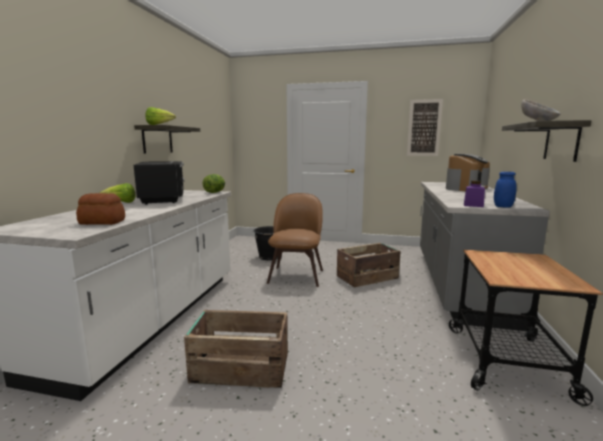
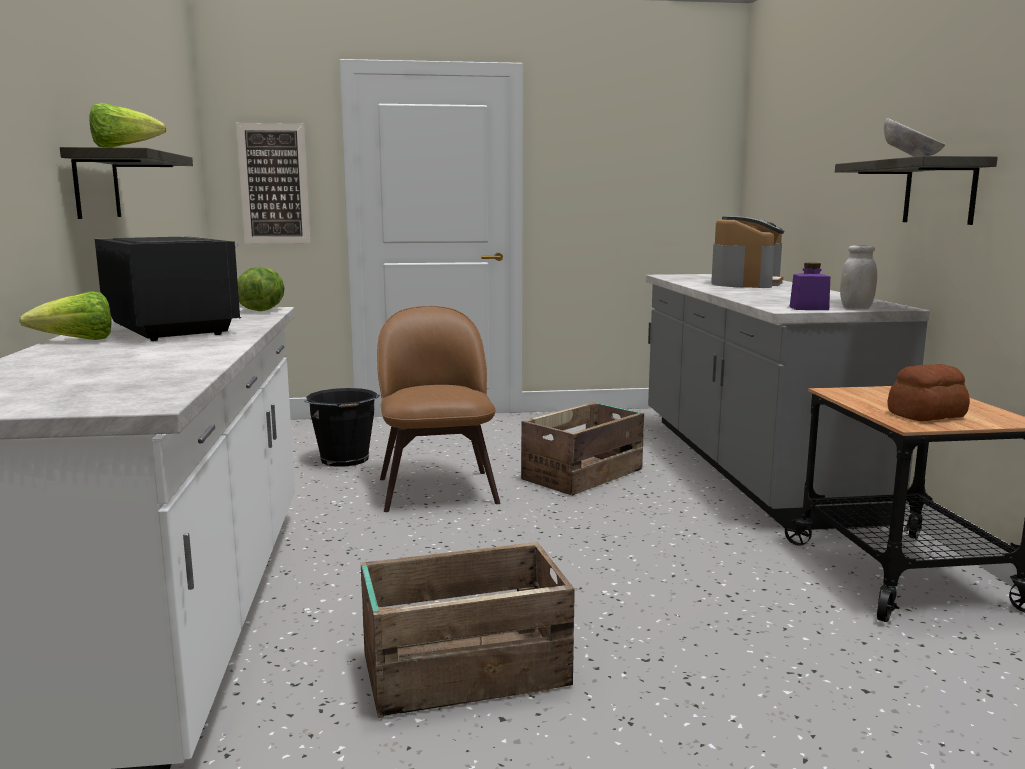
camera: 20 degrees left, 0 degrees up
bread [76,193,125,225] -> bread moved to [888,364,970,421]
picture [407,99,443,156] -> picture moved to [236,123,310,243]
blue jar [494,172,517,208] -> white jar [840,245,877,309]

